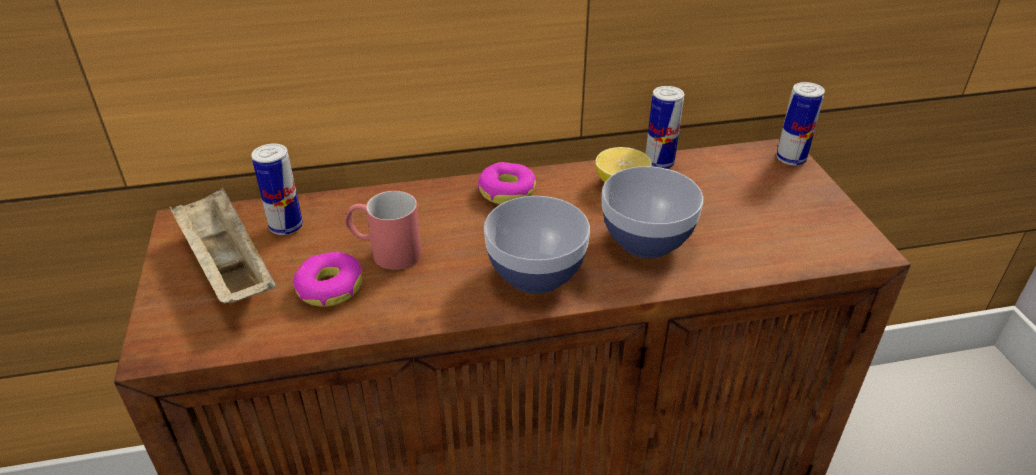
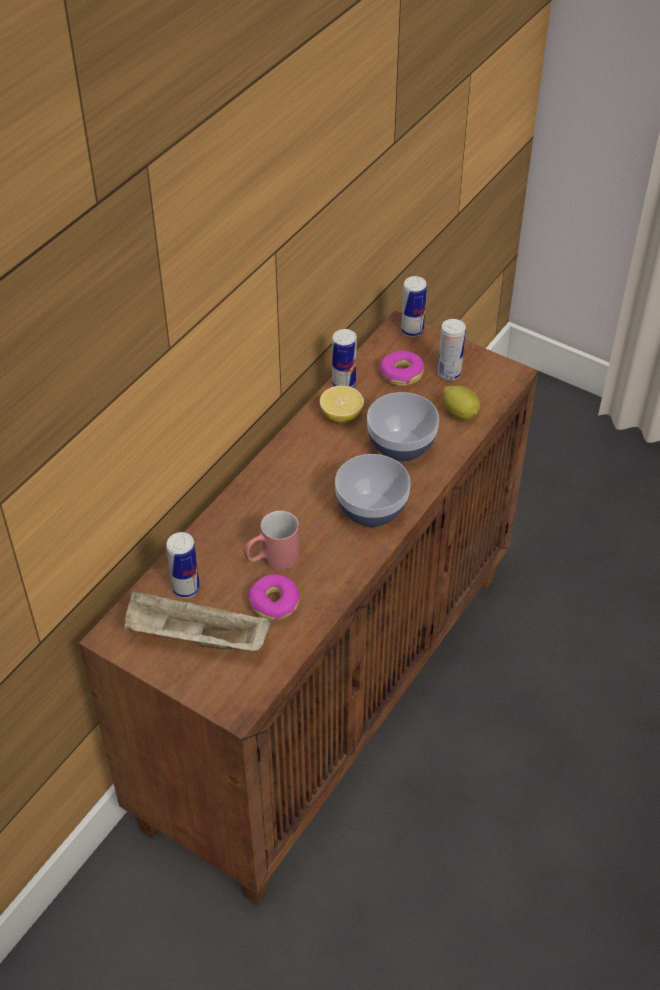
camera: 45 degrees left, 10 degrees up
donut [478,162,536,204] -> donut moved to [380,350,425,386]
none -> can [438,319,466,381]
none -> lemon [443,386,480,420]

